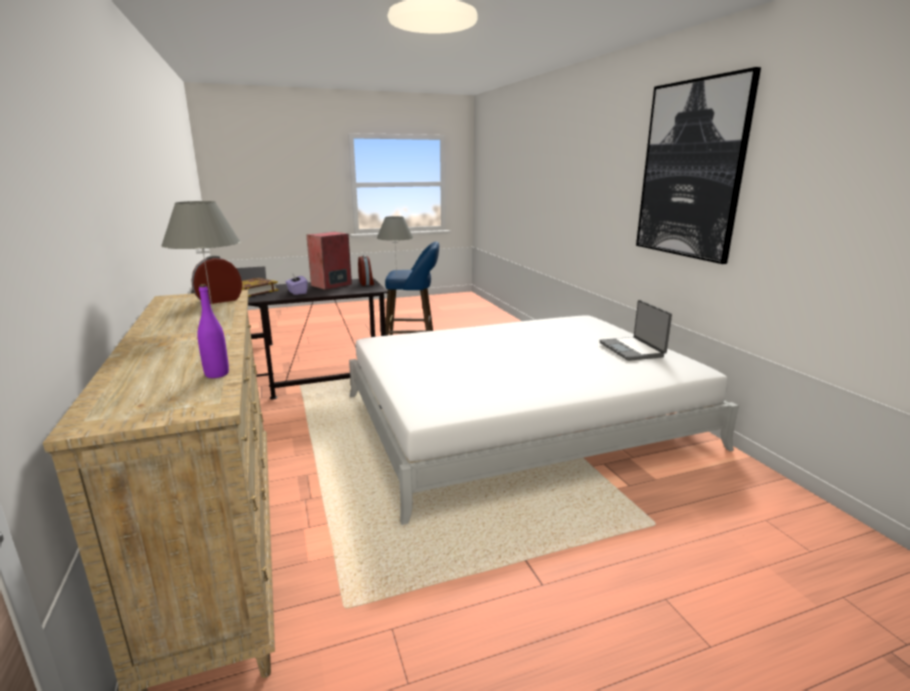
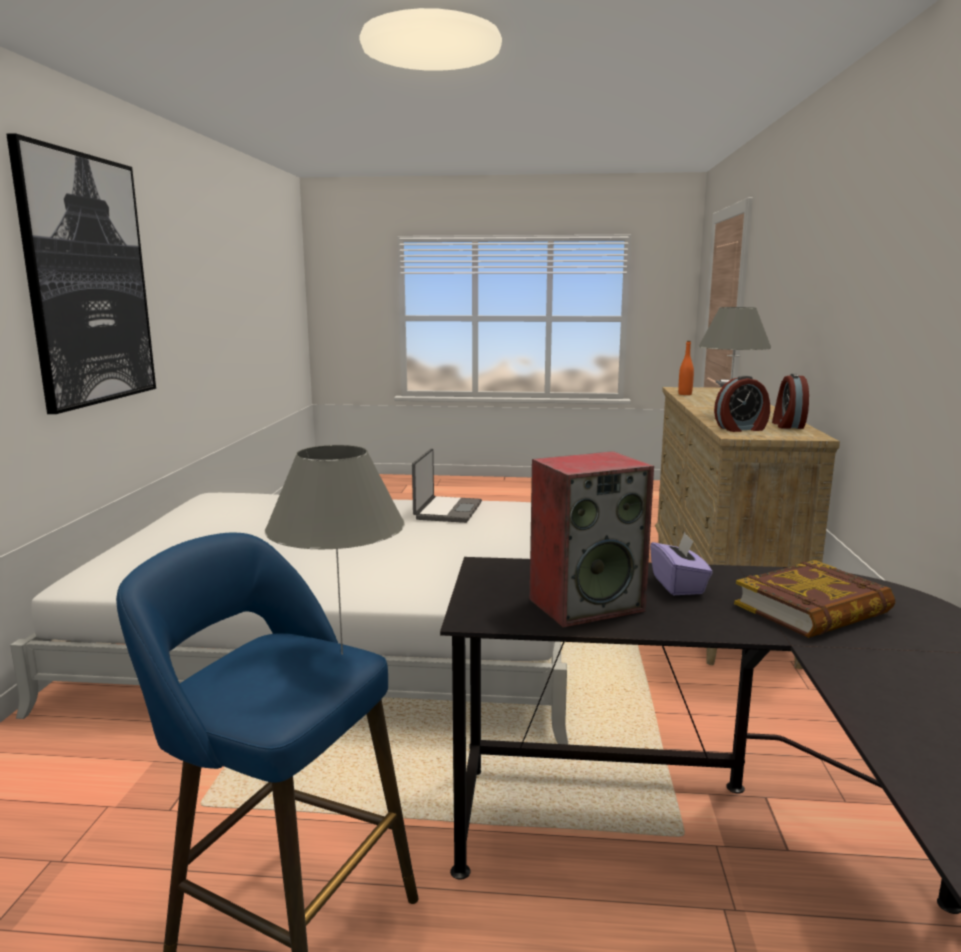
camera: 155 degrees left, 5 degrees down
purple bottle [197,284,229,378] -> orange bottle [678,341,694,395]
alarm clock [358,255,374,286] -> alarm clock moved to [772,374,809,429]
laptop [599,300,672,361] -> laptop moved to [412,448,482,523]

